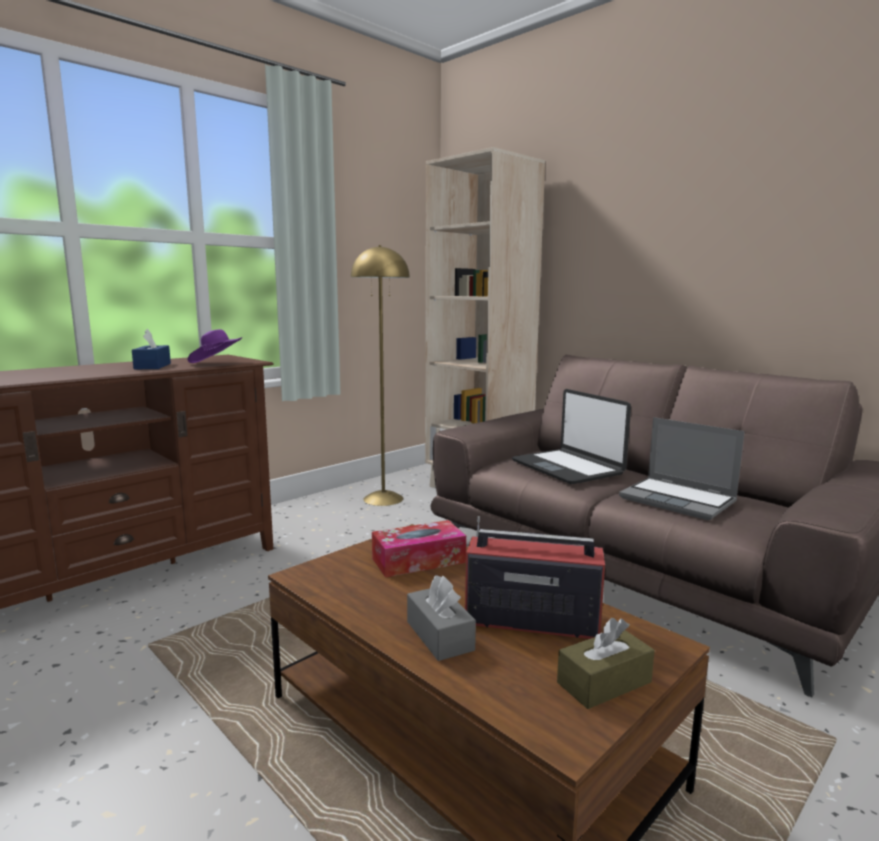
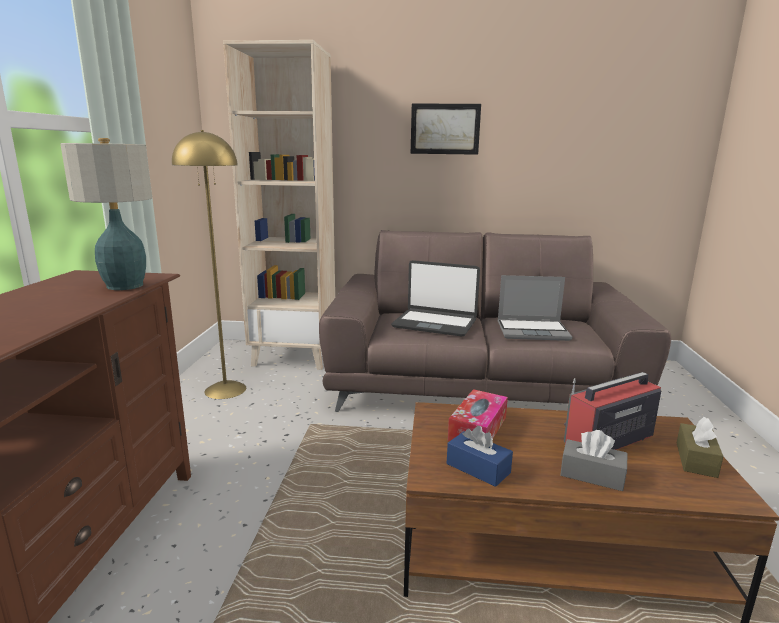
camera: 40 degrees left, 5 degrees up
blue tissue box [132,329,171,369] -> blue tissue box moved to [447,426,513,487]
purple hat [188,329,242,363] -> table lamp [60,138,152,290]
none -> picture [411,103,481,155]

